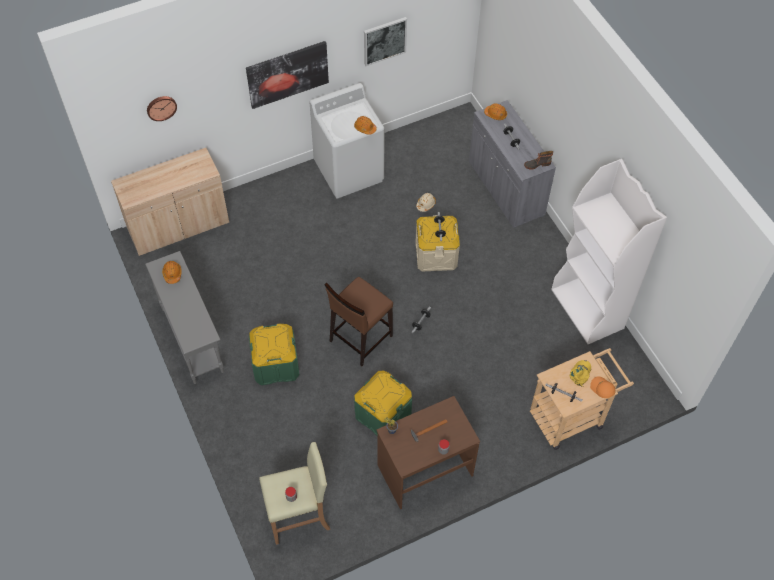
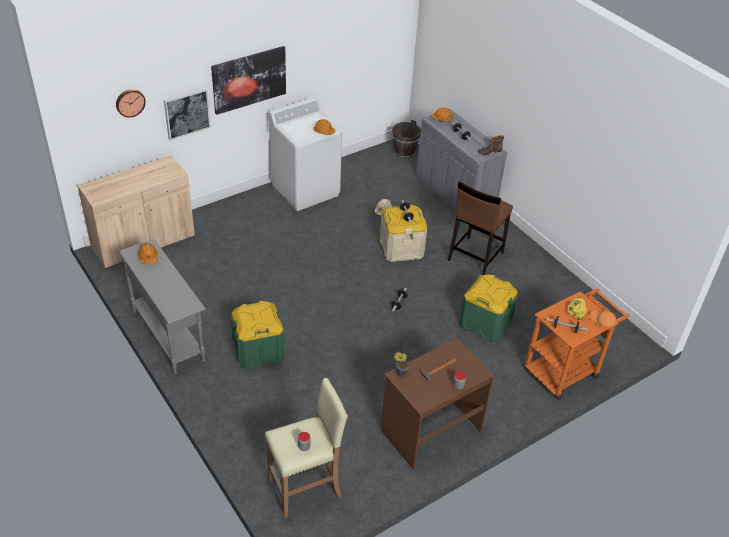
camera: 10 degrees left, 15 degrees down
brown stool [324,277,393,366] -> brown stool moved to [448,181,513,275]
green storage box [354,371,412,435] -> green storage box moved to [459,275,518,342]
picture [364,17,407,66] -> picture moved to [164,88,211,140]
beige cart [530,348,634,450] -> orange cart [524,288,630,400]
white bookcase [551,159,667,344] -> none
none -> brown bucket [392,120,421,158]

